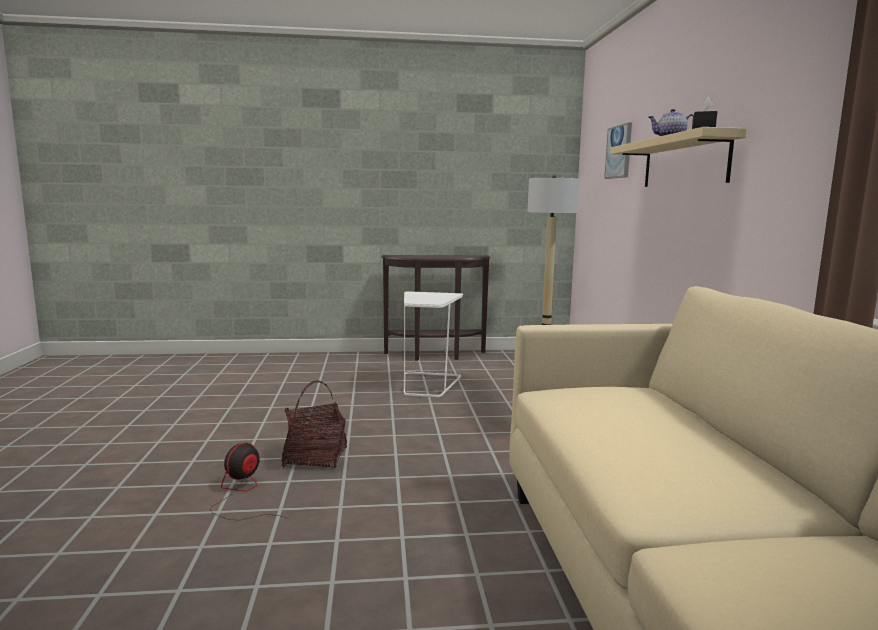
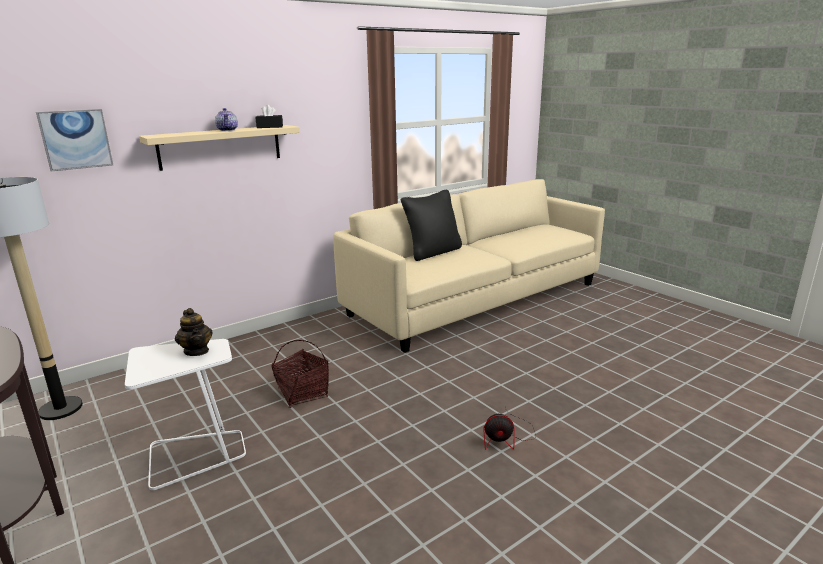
camera: 120 degrees left, 10 degrees up
basket [281,380,347,469] -> basket moved to [272,340,329,408]
none -> teapot [175,308,213,356]
none -> black pillow [401,190,462,261]

